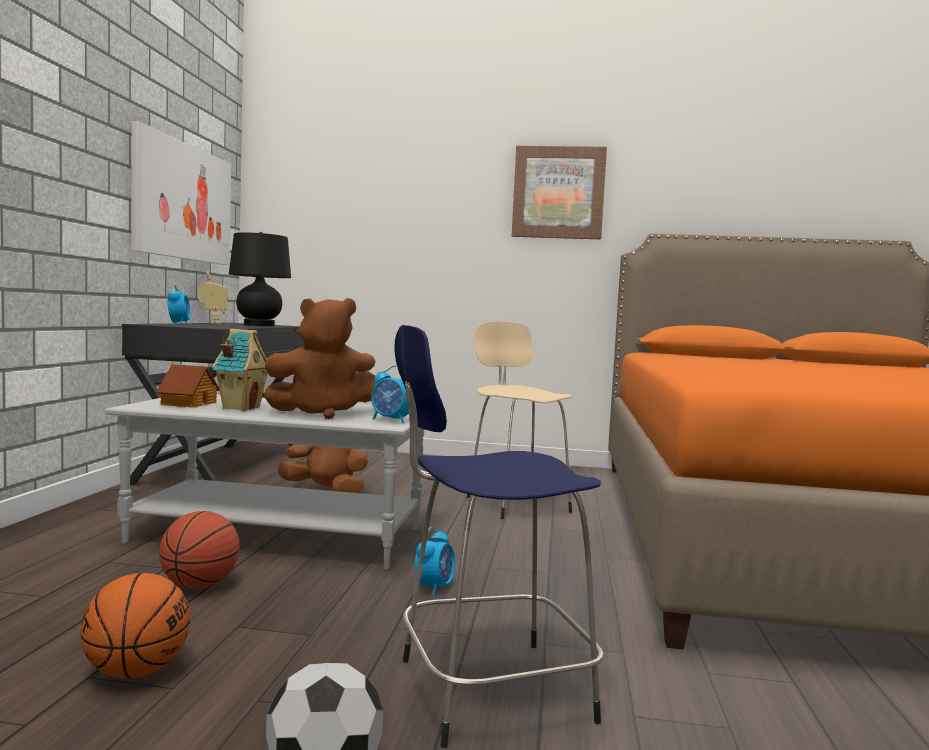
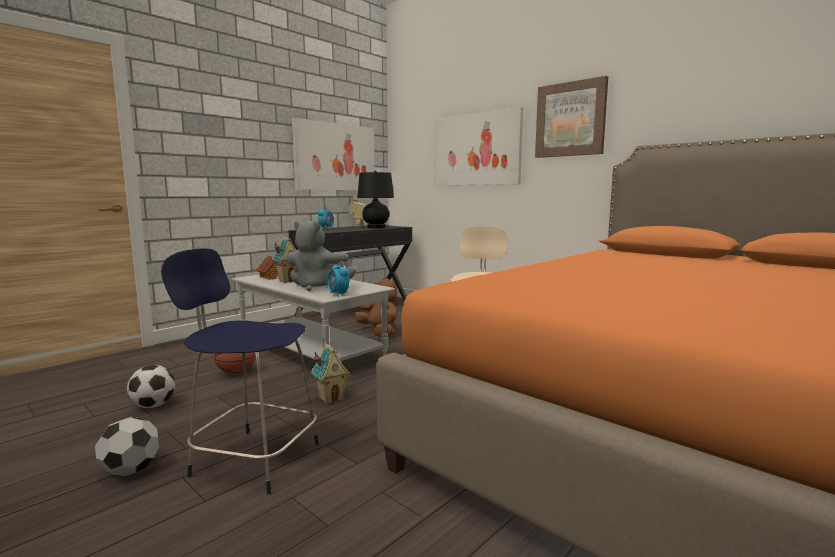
camera: 35 degrees right, 5 degrees up
basketball [80,573,190,679] -> football [127,365,175,408]
brown plush toy [264,298,376,419] -> grey plush toy [286,220,356,291]
alarm clock [415,527,455,596] -> toy house [311,344,350,405]
none -> picture [435,107,523,186]

